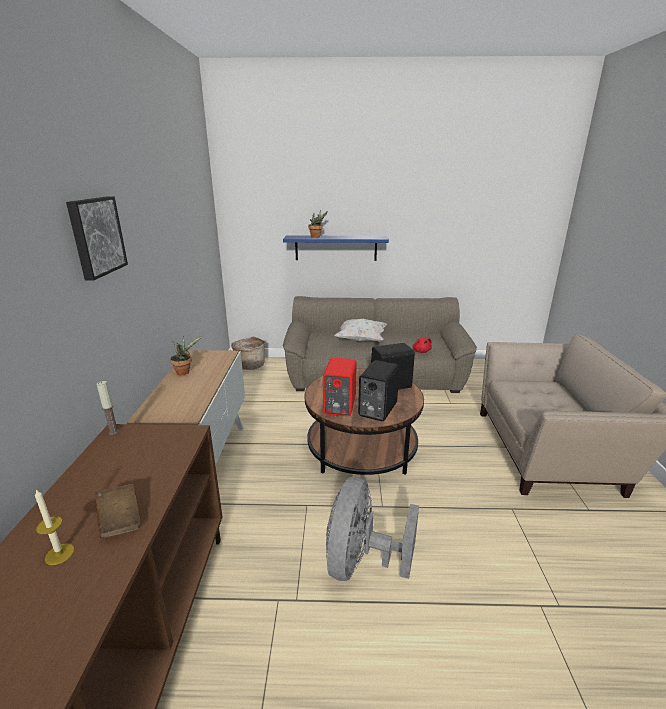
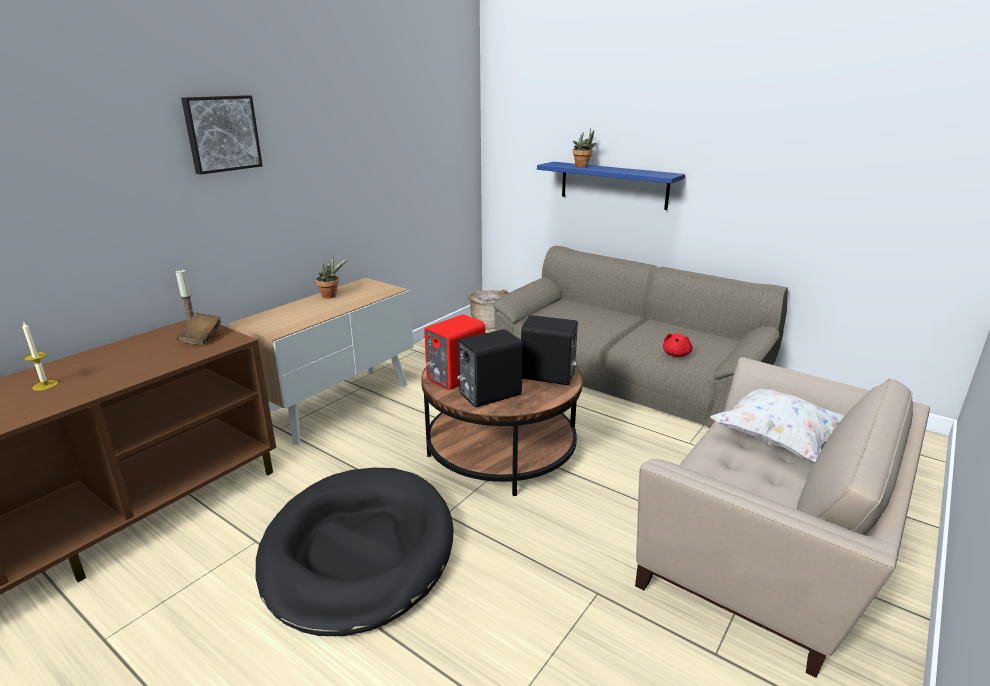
camera: 35 degrees right, 0 degrees up
brown book [95,484,141,538] -> brown book moved to [177,313,221,345]
grey fan [326,477,419,581] -> black dog bed [256,468,453,636]
white pillow [334,319,387,342] -> white pillow moved to [710,388,845,464]

